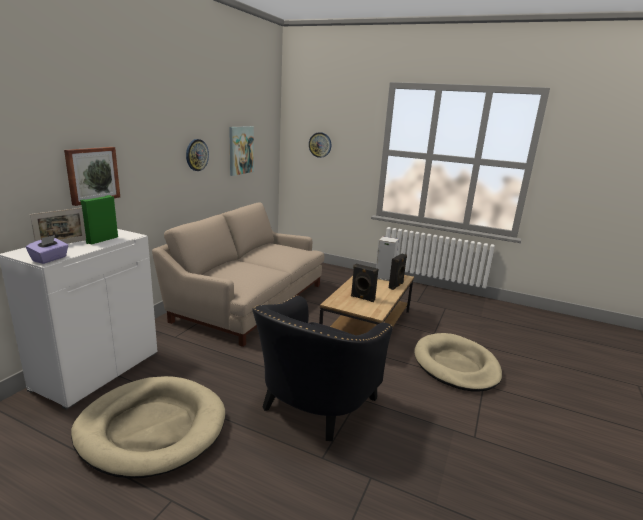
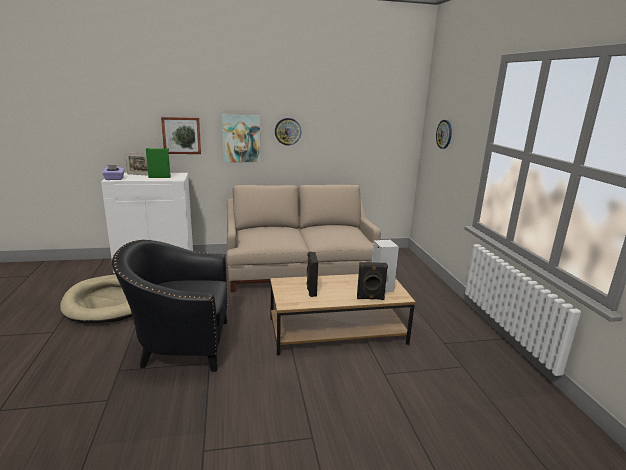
camera: 55 degrees right, 0 degrees up
picture [229,126,254,176] -> picture moved to [222,115,260,162]
beige dog bed [414,333,502,392] -> none

